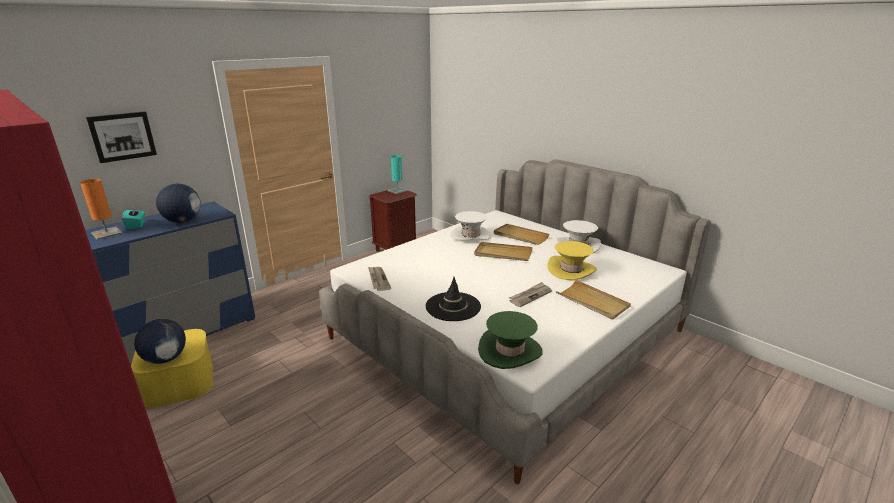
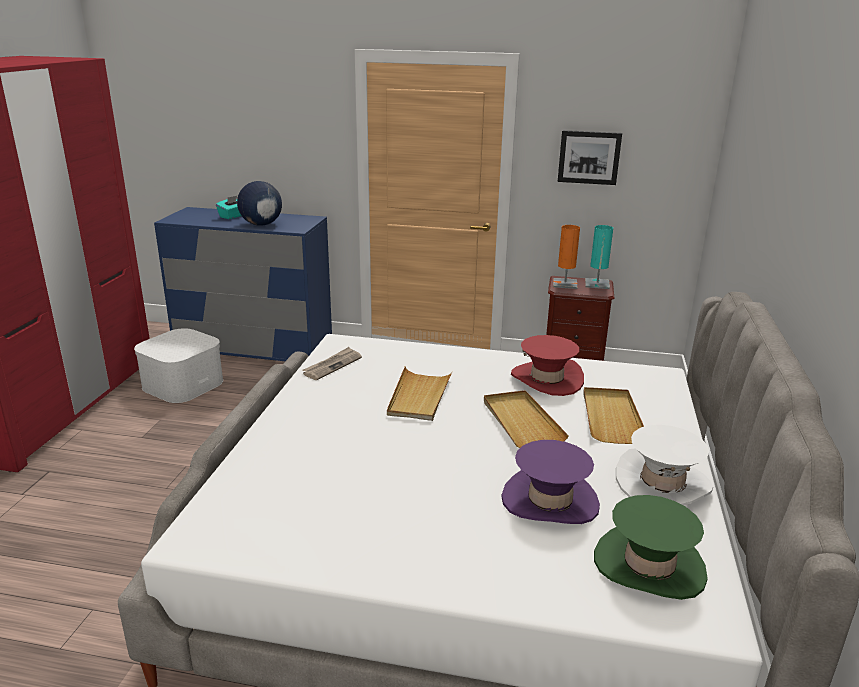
camera: 55 degrees right, 0 degrees up
orange table lamp [80,179,123,240] -> orange table lamp moved to [553,225,580,289]
picture [86,111,157,163] -> picture moved to [558,130,622,185]
yellow storage box [131,329,213,408] -> white storage box [134,328,223,403]
globe [134,319,186,364] -> none
black hat [426,277,481,321] -> none
white hat [450,211,491,240] -> red hat [511,335,584,396]
green hat [478,311,542,369] -> green hat moved to [594,495,707,600]
newspaper [509,282,552,307] -> none
yellow hat [547,241,597,280] -> purple hat [501,440,600,524]
beige tray [556,280,631,320] -> beige tray moved to [387,366,453,421]

